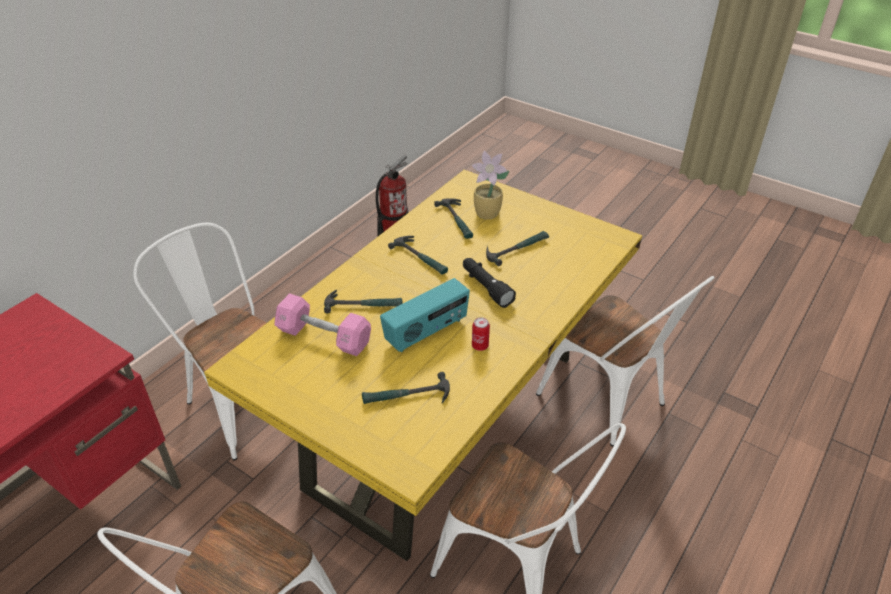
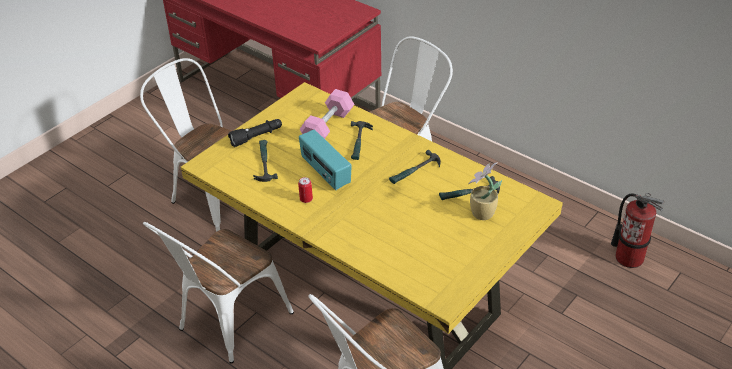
camera: 95 degrees right, 0 degrees up
black flashlight [463,258,516,308] -> black flashlight moved to [228,119,282,147]
hammer [486,231,549,266] -> none

